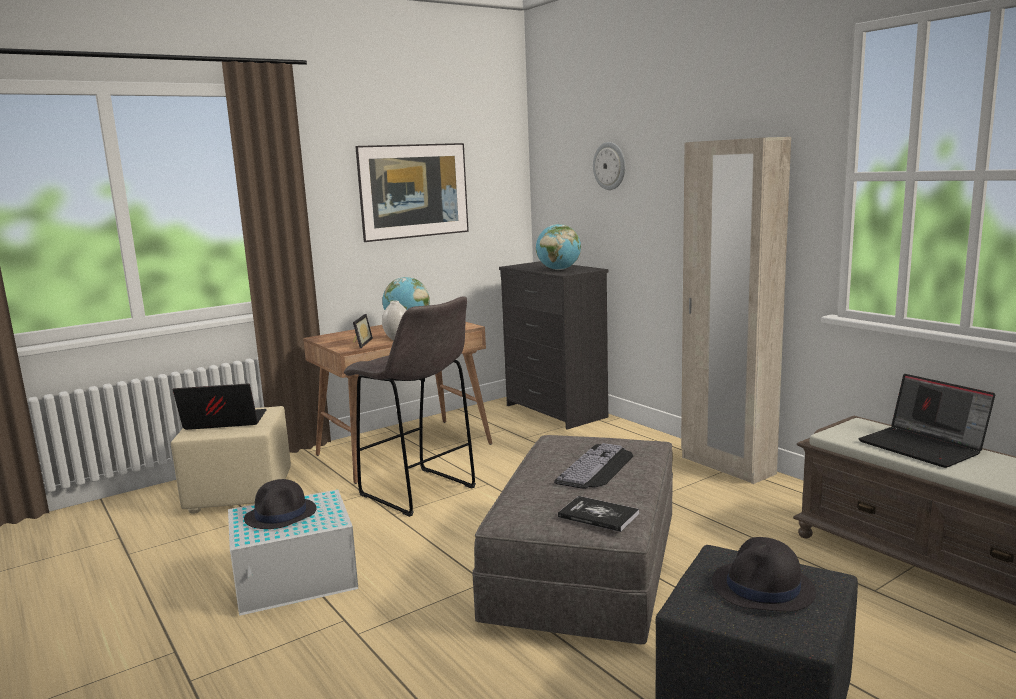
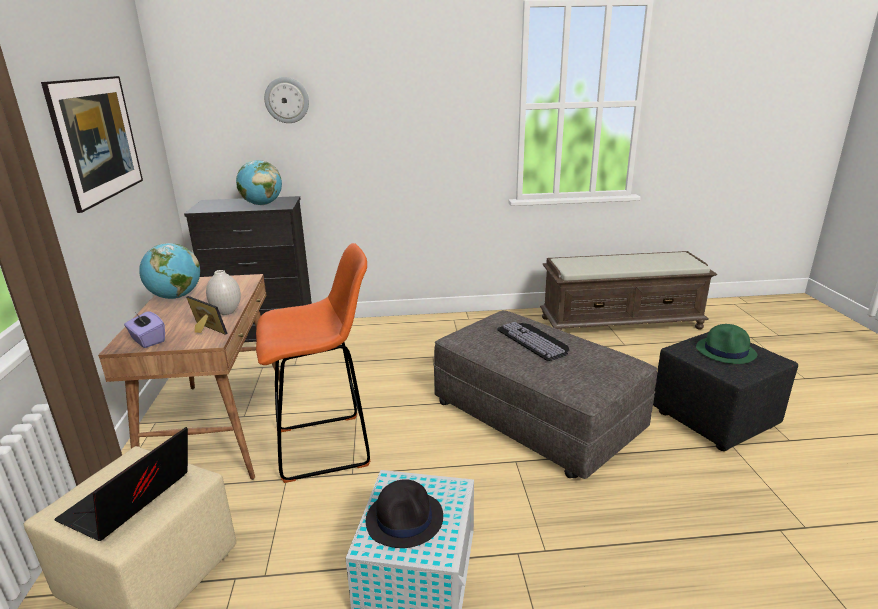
camera: 60 degrees left, 10 degrees up
grey stool [344,296,476,517] -> orange stool [256,243,370,483]
book [558,496,639,532] -> none
beige wardrobe [681,137,791,484] -> none
black hat [712,537,816,612] -> green hat [696,324,758,364]
laptop [858,374,995,468] -> none
none -> purple tissue box [124,311,165,348]

